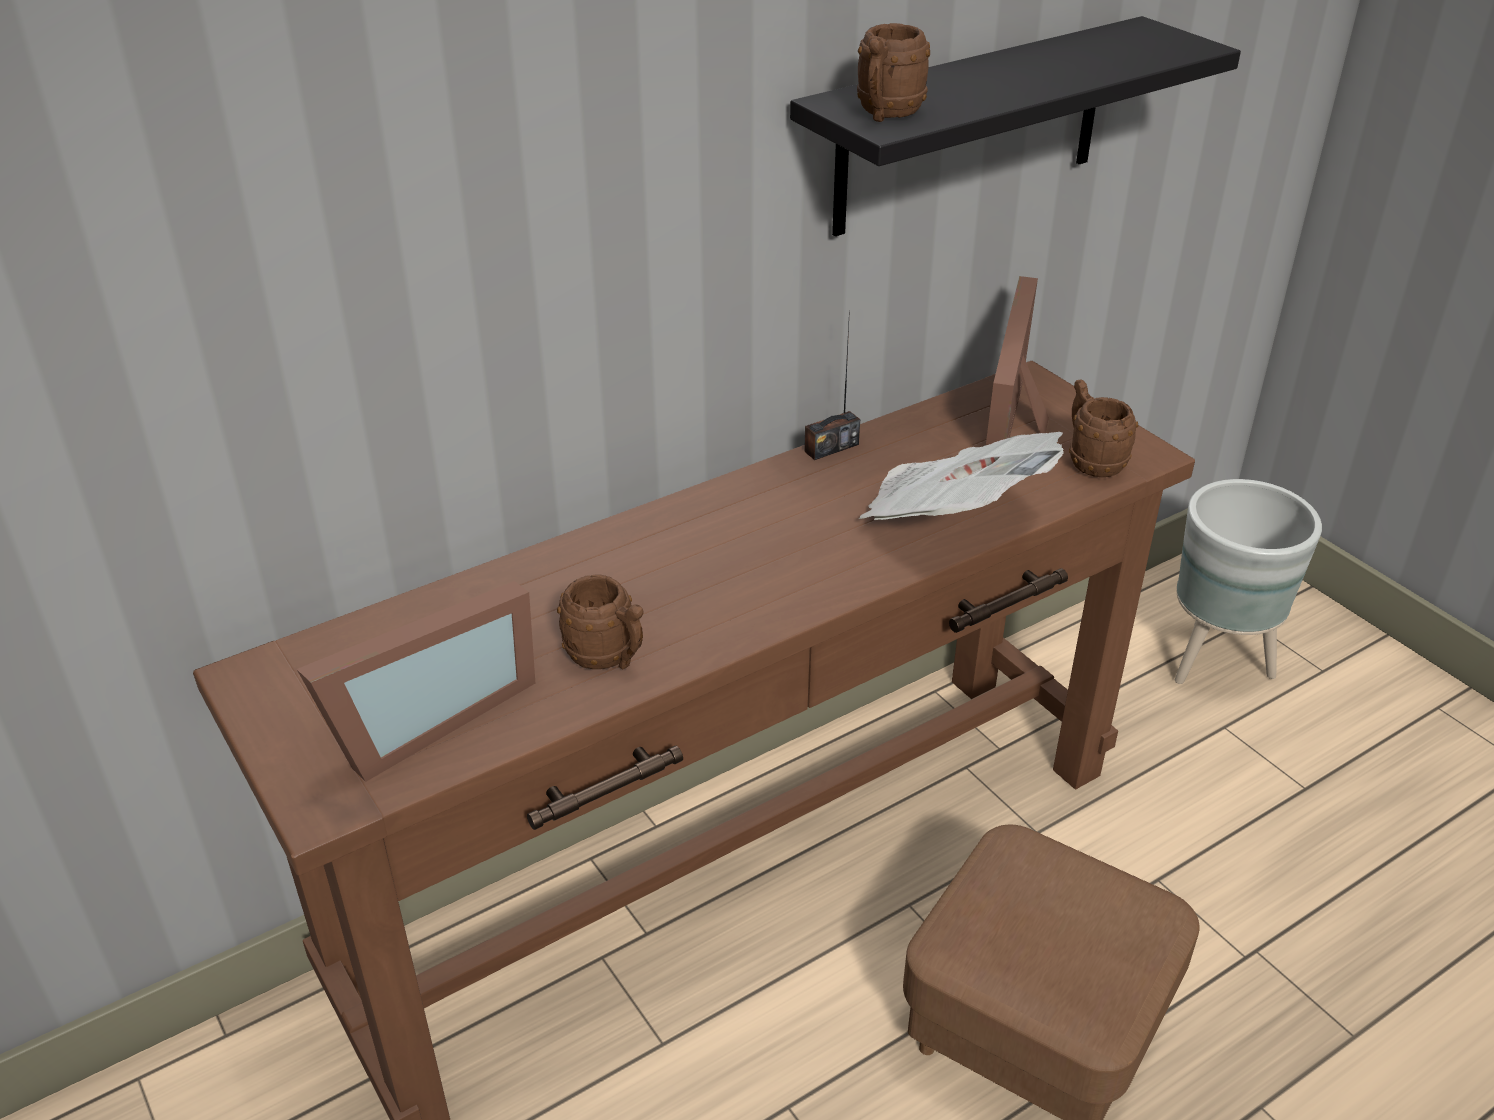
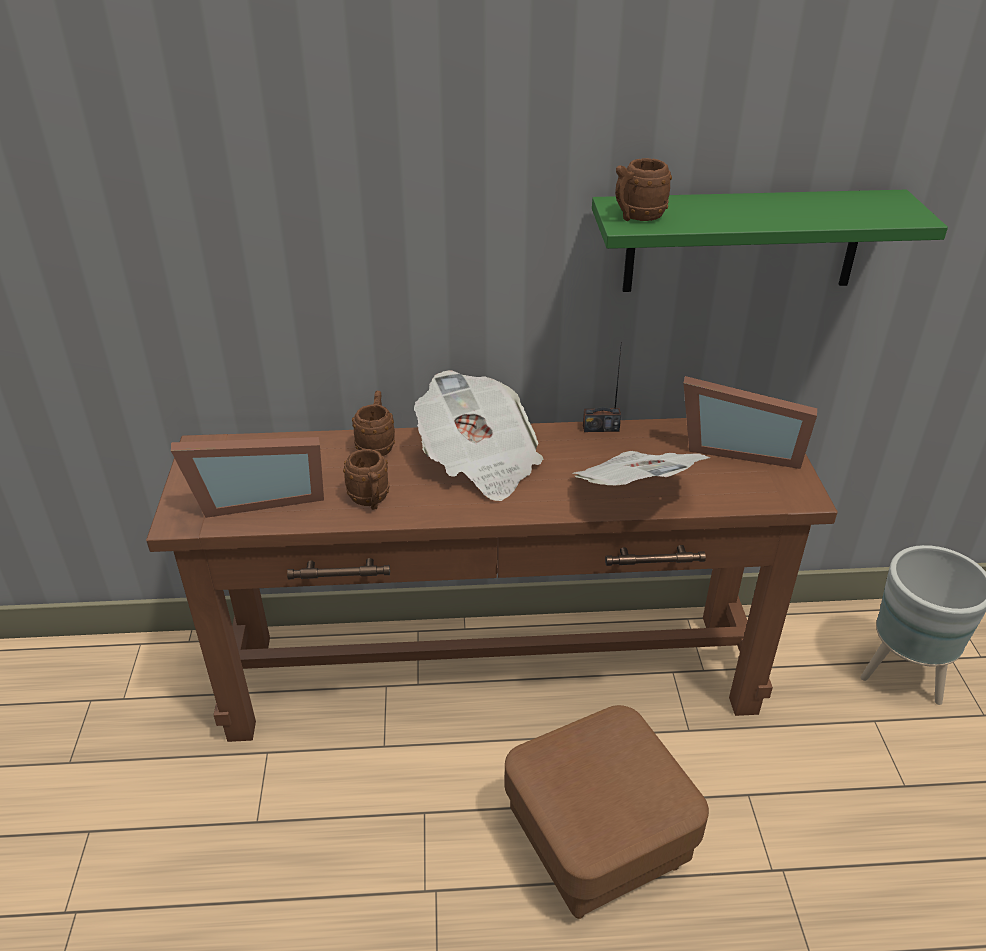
camera: 30 degrees right, 0 degrees up
black shelf [790,16,1241,236] -> green shelf [592,190,948,292]
picture frame [986,276,1049,445] -> picture frame turned 120 degrees counterclockwise [683,376,817,469]
brown mug [1069,379,1138,477] -> brown mug moved to [352,391,395,456]
none -> newspaper [414,370,543,501]

